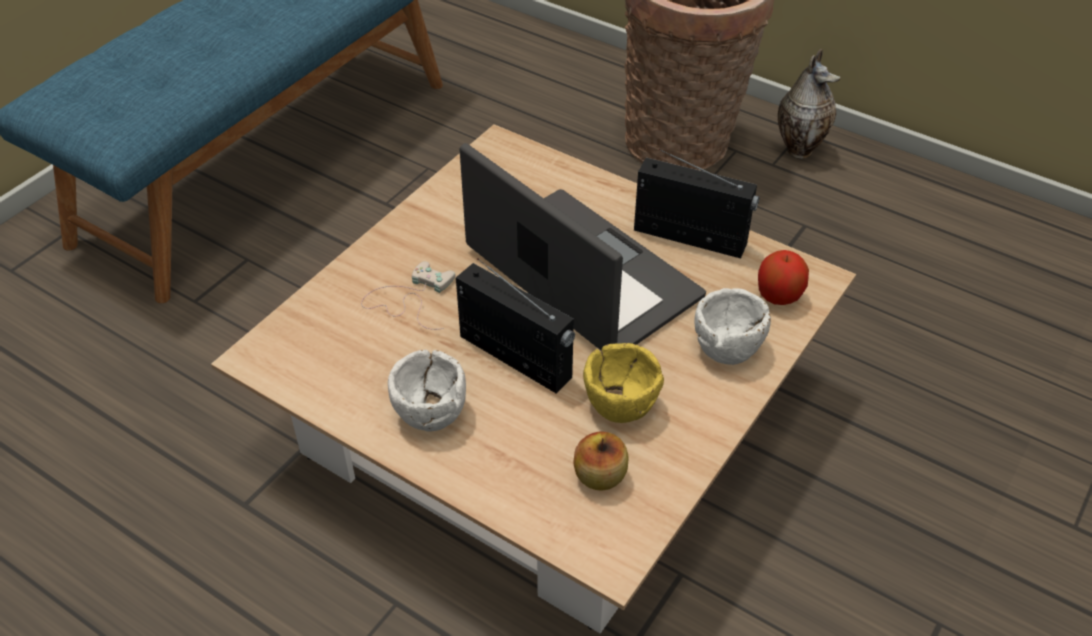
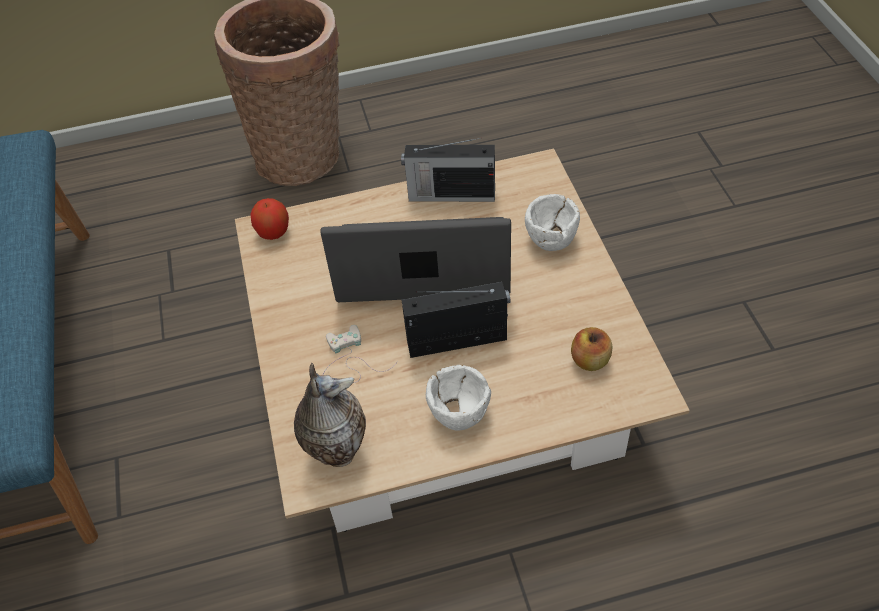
camera: 45 degrees left, 5 degrees up
yellow bowl [583,343,664,423] -> none
radio [634,149,759,258] -> radio turned 150 degrees counterclockwise [401,138,495,202]
apple [758,250,809,305] -> apple moved to [250,198,289,240]
vase [778,49,841,159] -> vase moved to [294,363,366,467]

